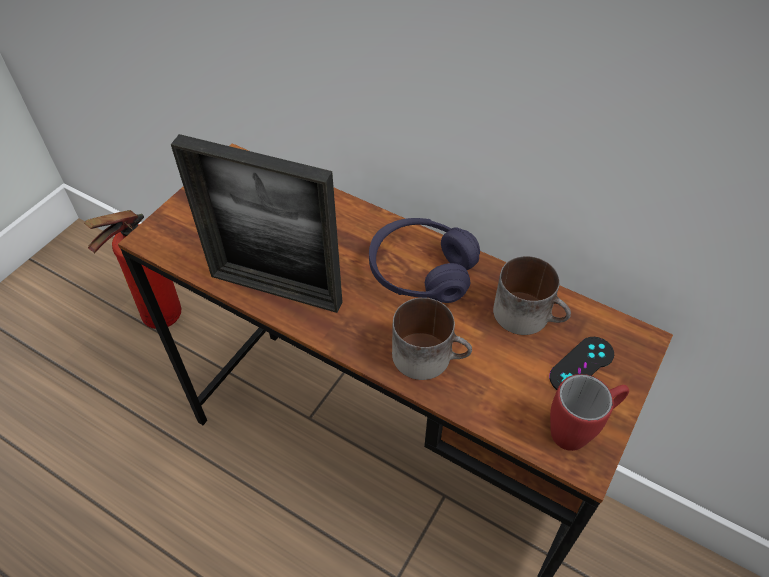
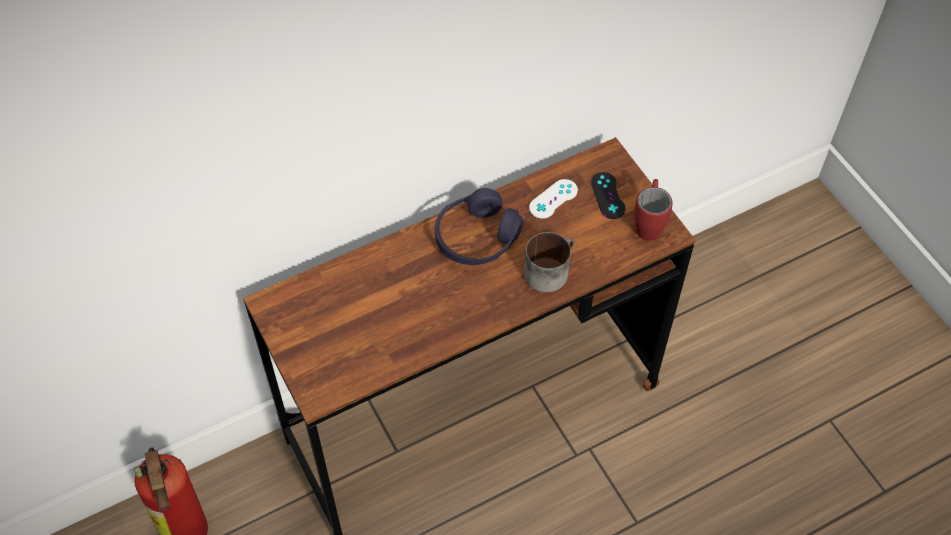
camera: 60 degrees left, 5 degrees up
picture frame [171,134,342,313] -> none
mug [493,256,571,335] -> white game controller [529,179,578,219]

